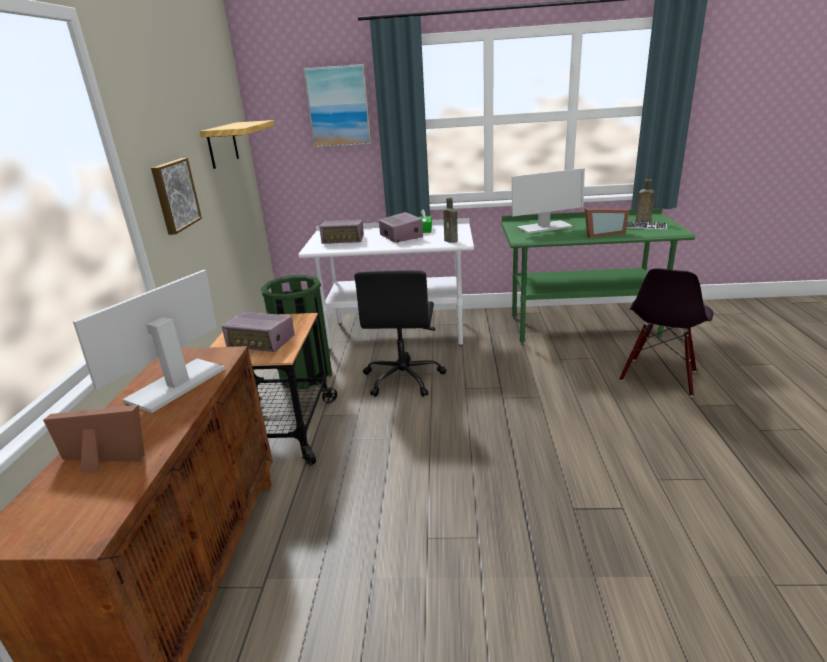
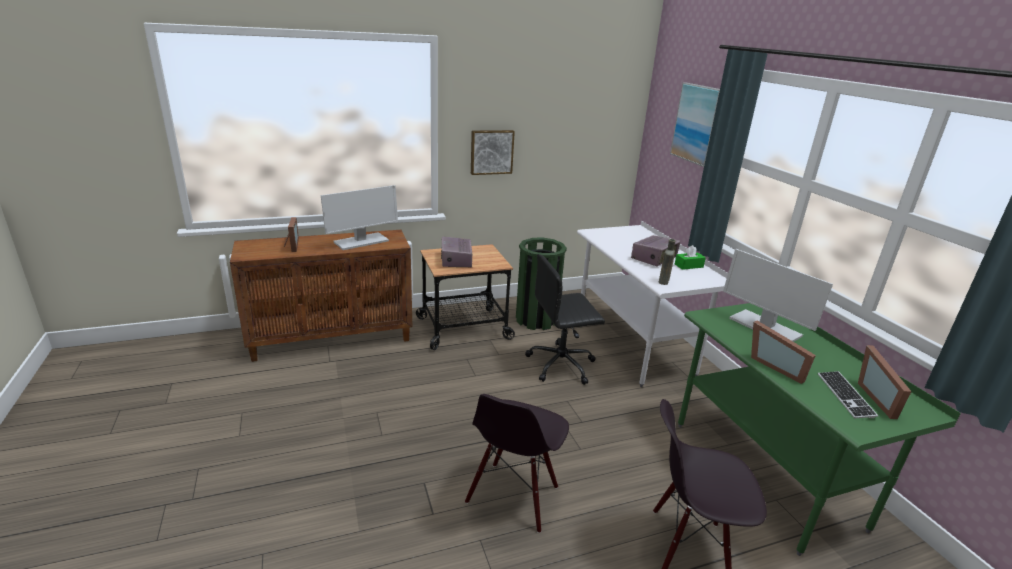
camera: 65 degrees right, 0 degrees up
monitor [73,270,225,413] -> monitor turned 135 degrees clockwise [321,185,398,250]
shelf [200,120,275,169] -> none
radio [319,220,364,244] -> none
brown bottle [635,179,655,222] -> picture frame [858,345,912,419]
none -> black chair [465,394,569,533]

